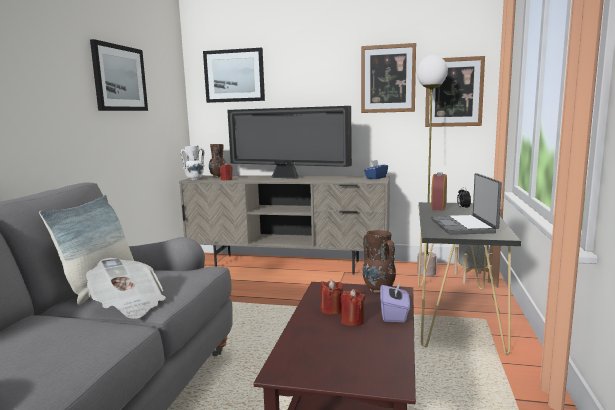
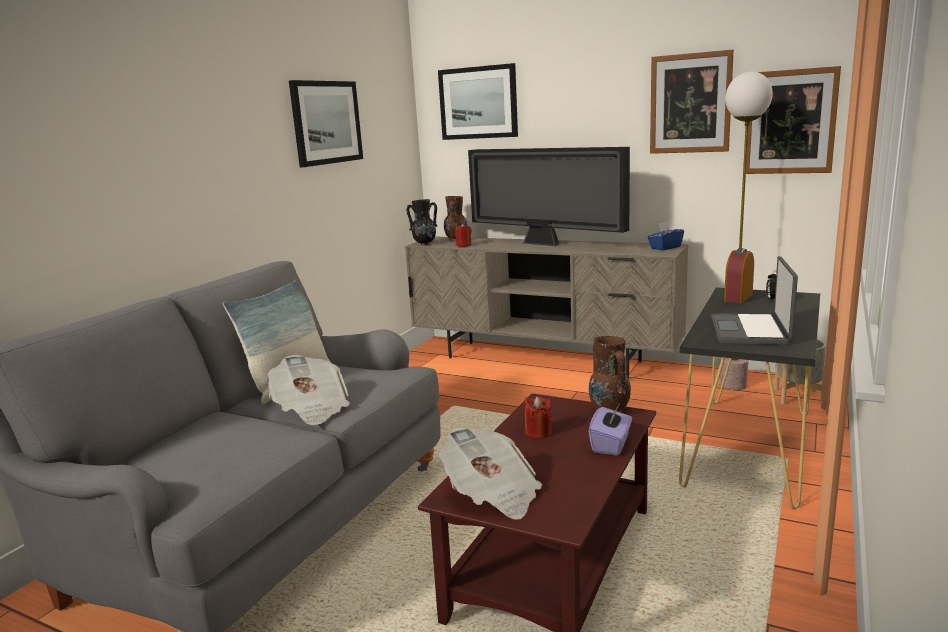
camera: 15 degrees right, 5 degrees up
white vase [180,146,205,180] -> black vase [406,199,438,245]
red candle [341,289,365,326] -> none
none -> newspaper [439,427,542,520]

